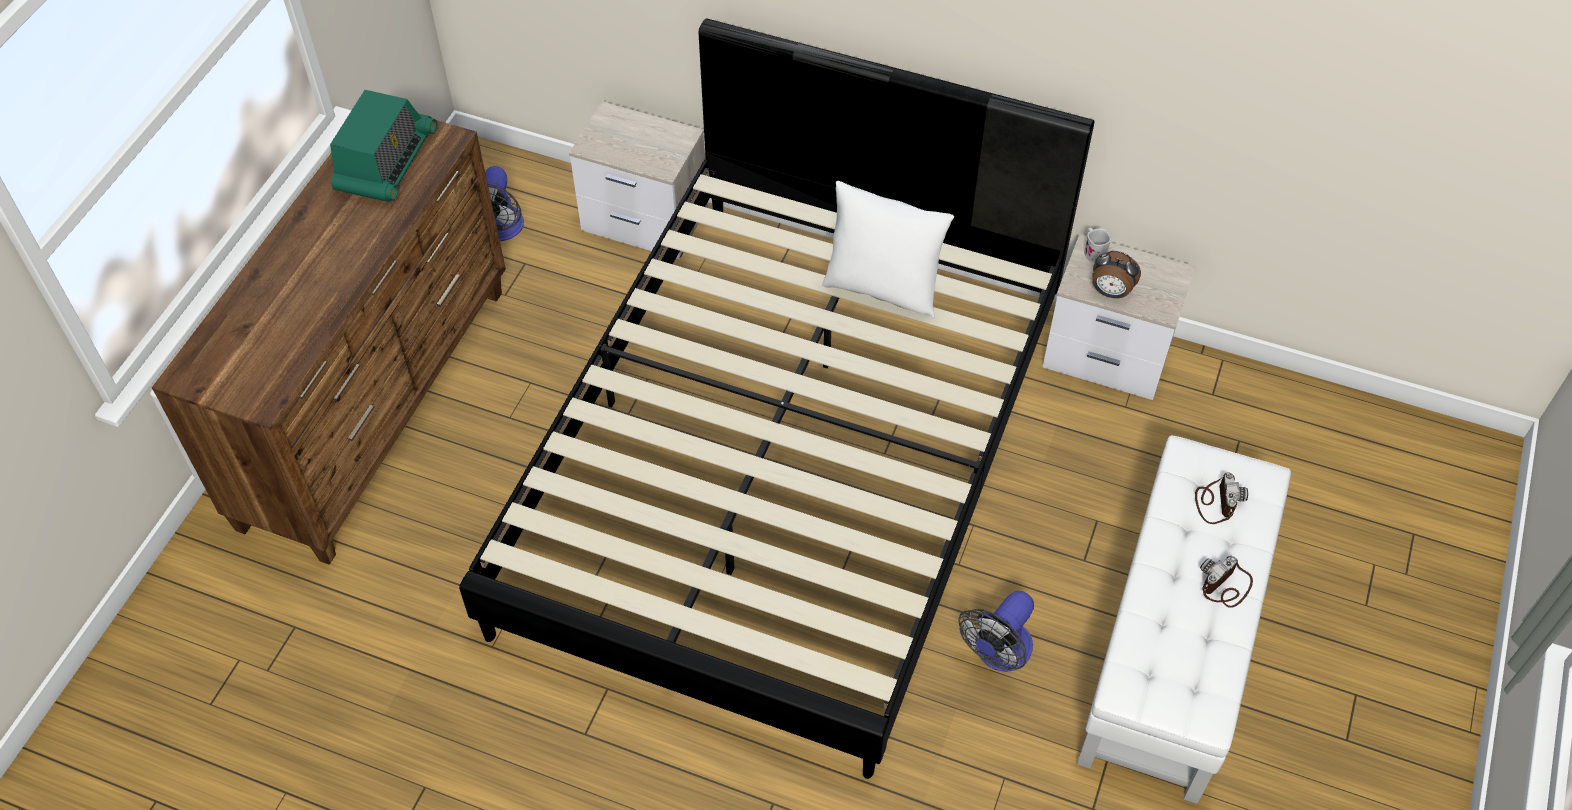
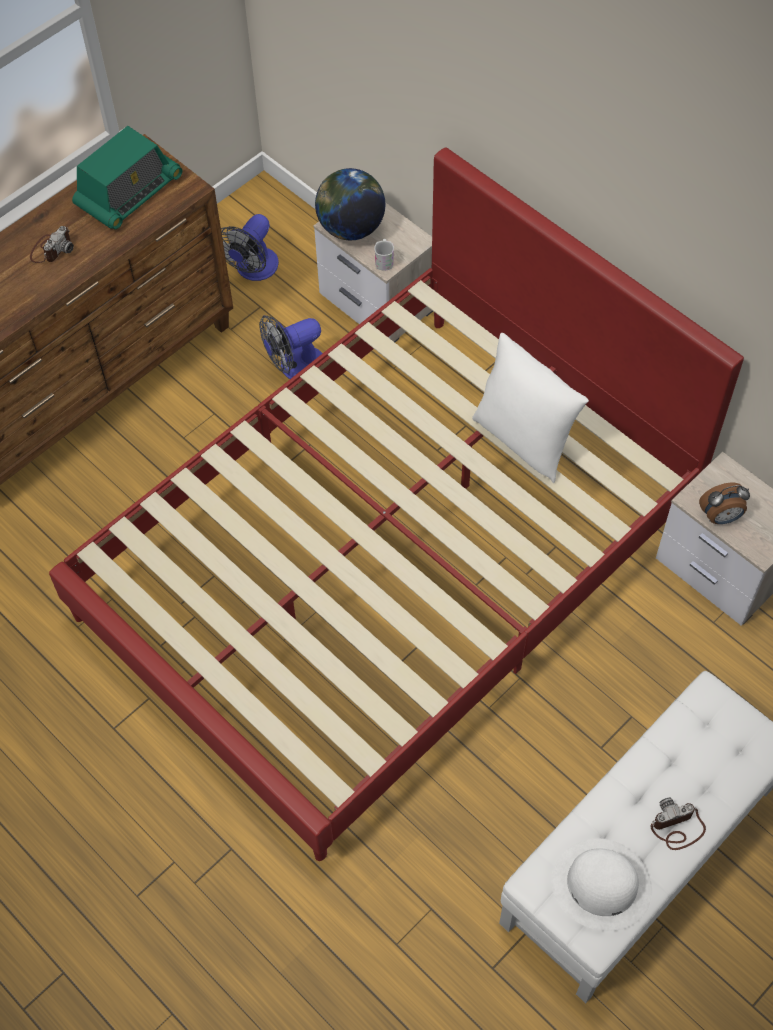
camera: 25 degrees right, 5 degrees up
black bed [459,18,1094,779] -> red bed [49,147,744,861]
fan [958,591,1034,672] -> fan moved to [259,315,323,379]
white mug [1084,228,1111,263] -> white mug moved to [374,239,394,270]
alarm clock [1092,250,1141,298] -> alarm clock turned 60 degrees counterclockwise [699,483,750,524]
camera [1195,473,1248,524] -> camera moved to [30,226,74,263]
none -> globe [315,168,385,240]
none -> white hat [551,839,652,931]

